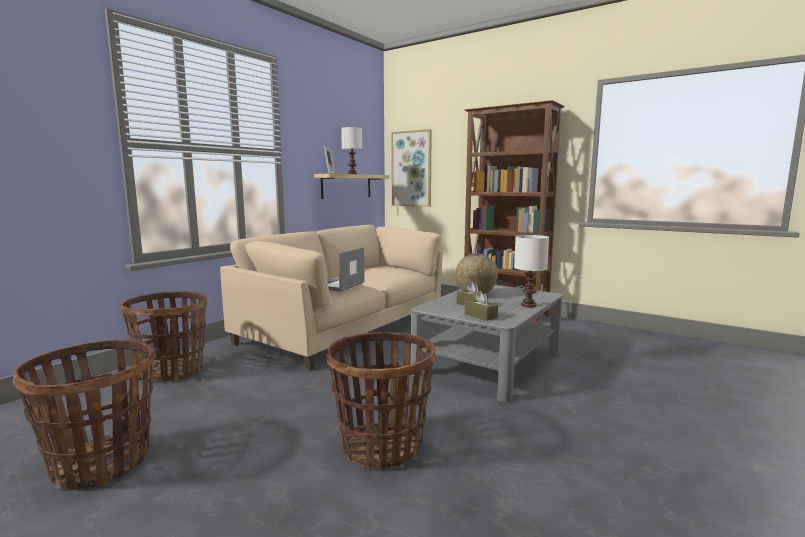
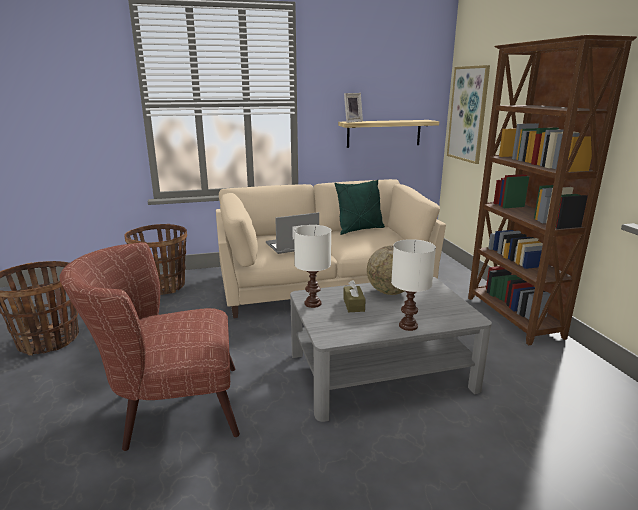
camera: 40 degrees right, 10 degrees up
basket [326,332,436,470] -> brown armchair [59,243,240,451]
white table lamp [341,127,362,174] -> white table lamp moved to [294,225,331,308]
brown tissue box [465,291,498,321] -> none
none -> green pillow [335,180,385,235]

